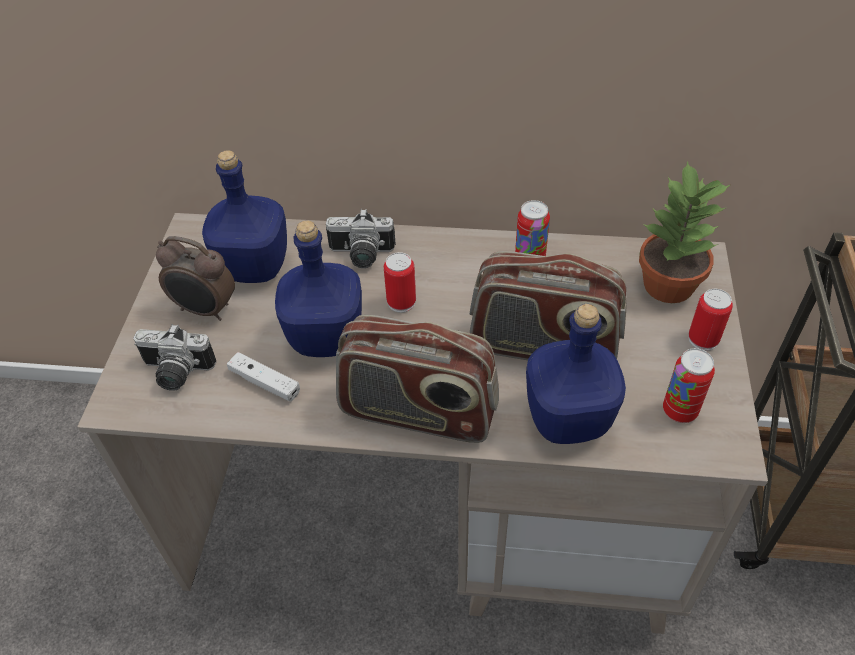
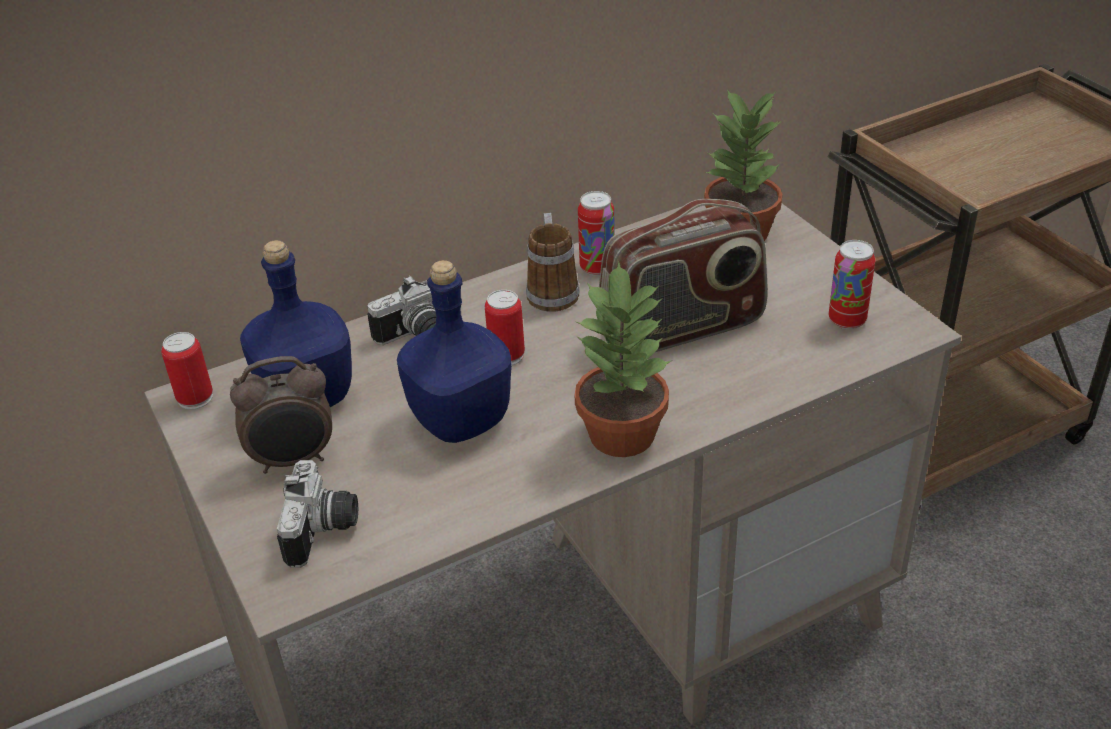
camera: 35 degrees left, 10 degrees down
camera [133,324,216,391] -> camera turned 60 degrees counterclockwise [277,460,358,568]
white game controller [227,352,300,402] -> none
radio [336,315,499,443] -> potted plant [574,262,671,457]
blue bottle [526,304,626,444] -> none
can [688,289,733,351] -> can moved to [161,332,213,410]
none -> mug [526,213,580,312]

